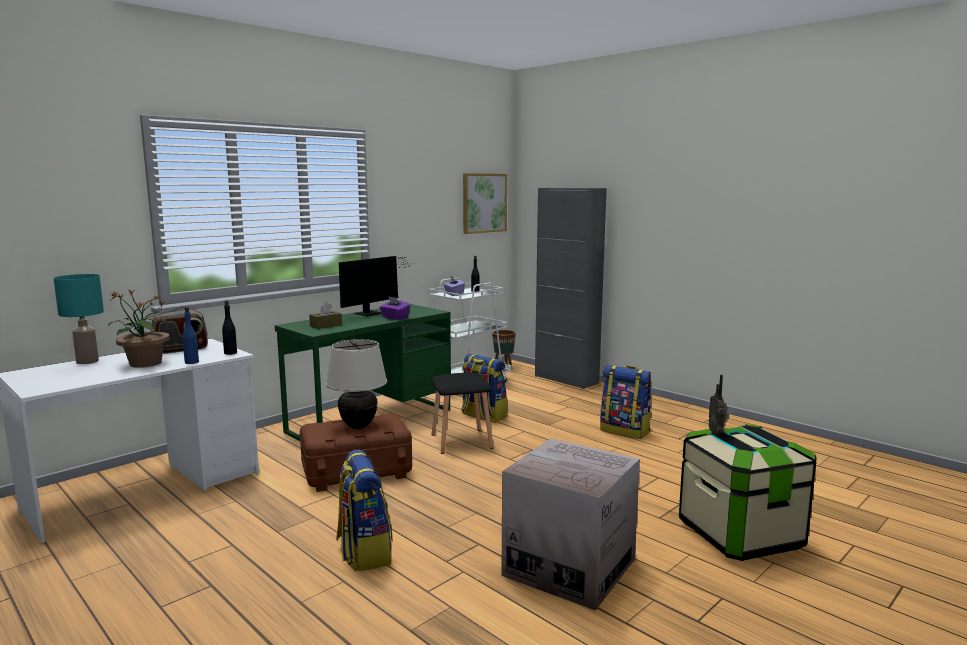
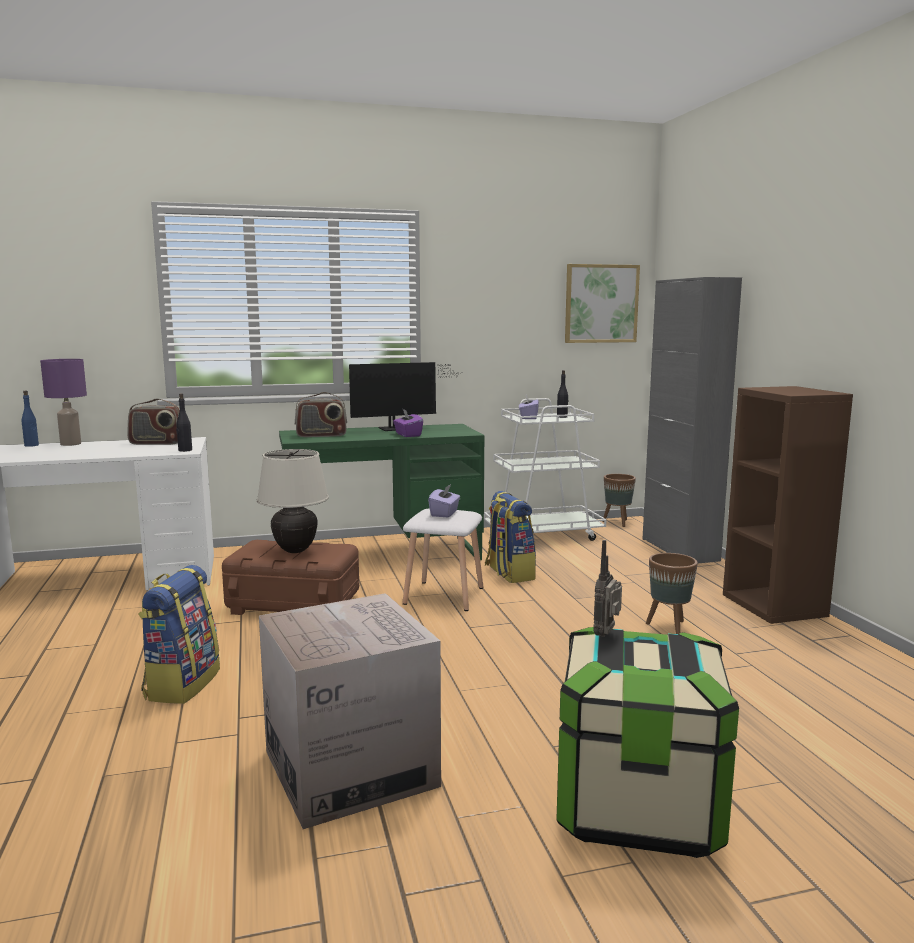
camera: 30 degrees right, 0 degrees up
turquoise table lamp [53,274,104,364] -> purple table lamp [40,359,87,446]
potted plant [108,289,170,368] -> none
blue bottle [182,307,199,364] -> blue bottle moved to [22,390,39,447]
brown tissue box [309,302,342,329] -> radio [295,392,347,437]
black stool [431,372,493,454] -> white stool [402,509,483,611]
backpack [600,365,652,439] -> brown planter [646,553,698,634]
none -> purple tissue box [428,484,460,517]
none -> brown bookcase [723,386,853,624]

